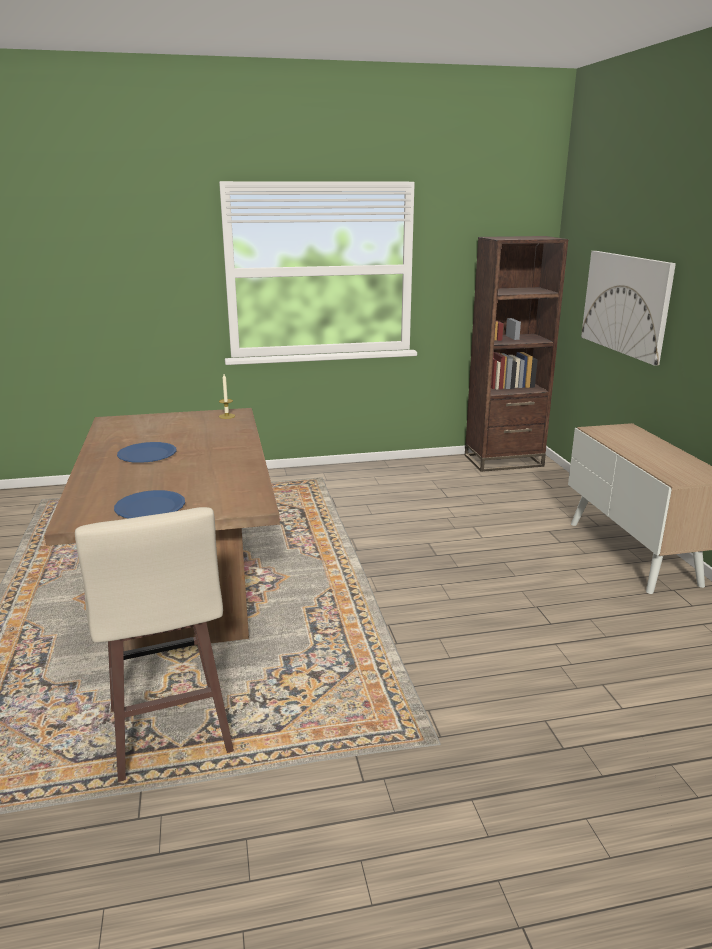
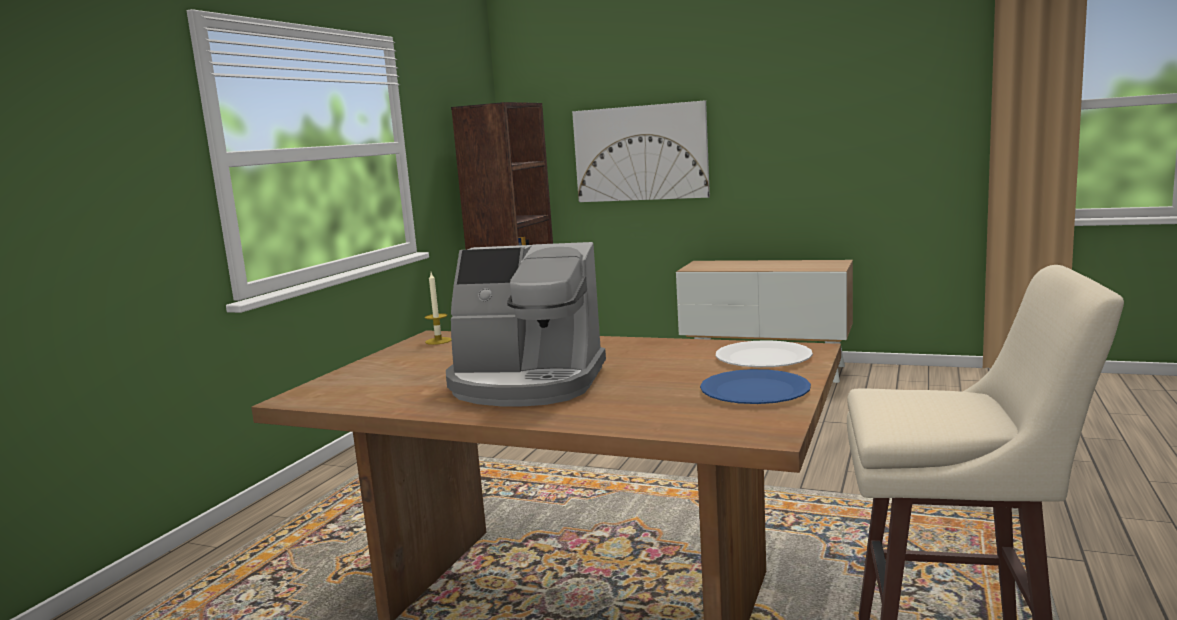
camera: 55 degrees left, 10 degrees down
blue plate [117,442,176,463] -> coffee machine [446,242,606,407]
none -> white plate [716,340,813,367]

